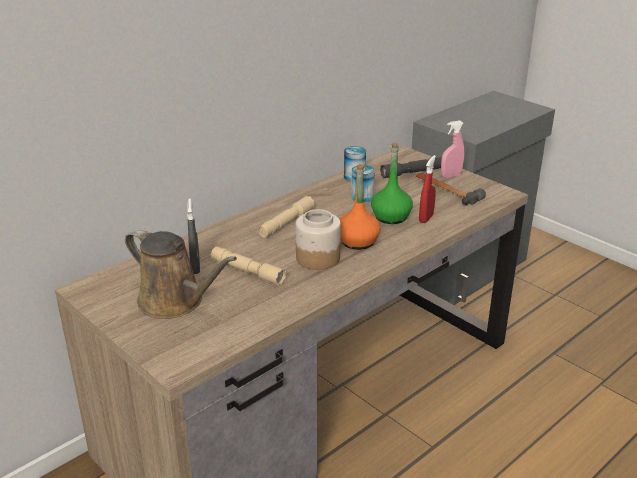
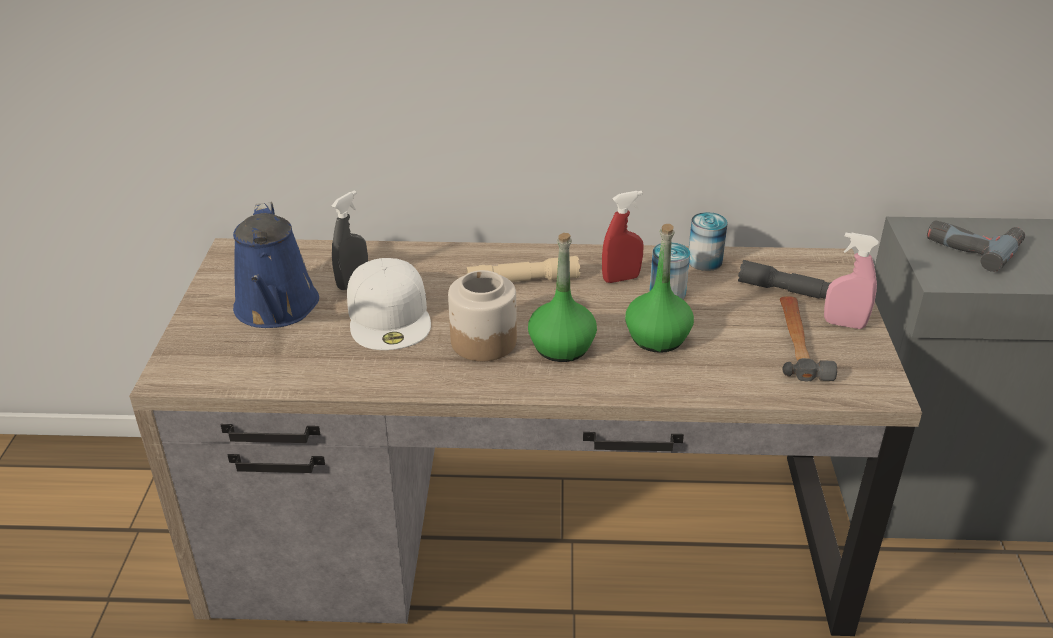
camera: 45 degrees right, 5 degrees up
brown watering can [125,228,237,319] -> blue watering can [233,202,319,328]
beige flashlight [211,246,287,286] -> white cap [347,258,431,350]
orange bottle [339,164,380,250] -> green bottle [528,233,597,362]
red spray bottle [419,155,436,223] -> red spray bottle moved to [602,191,644,283]
none -> power drill [927,220,1025,272]

